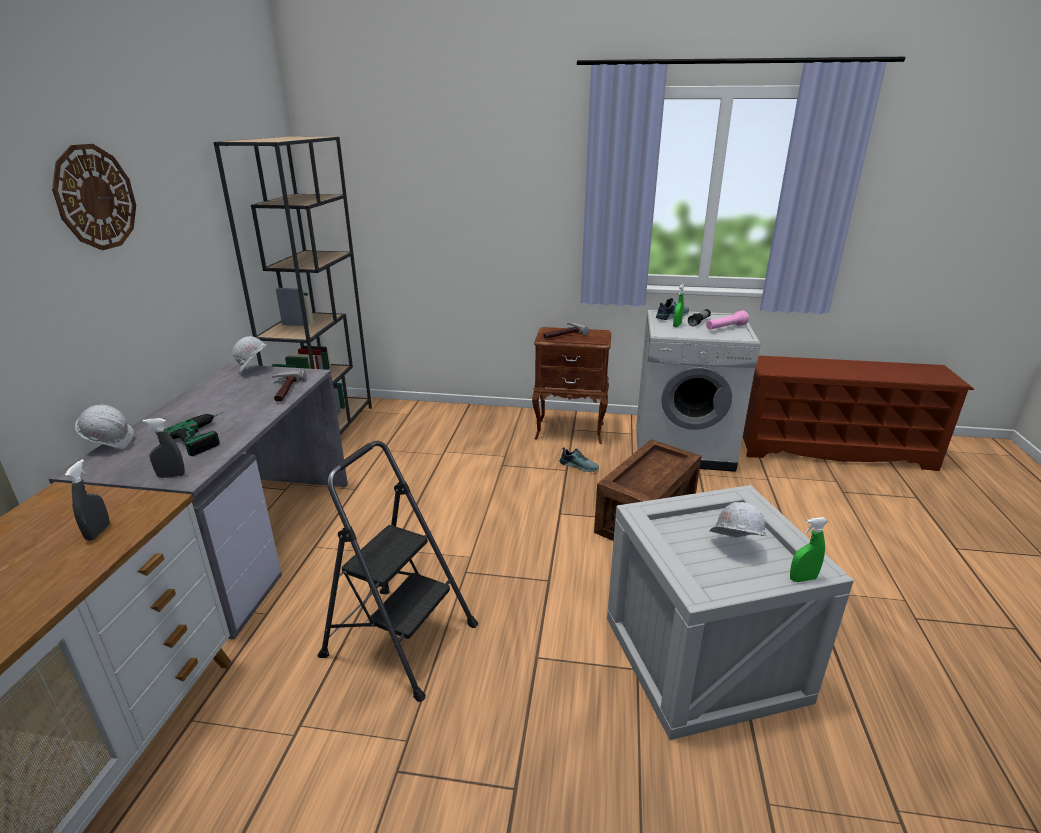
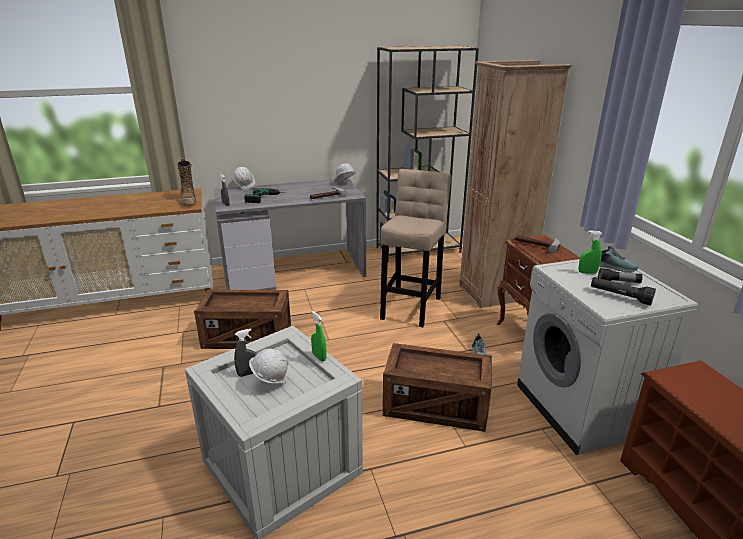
camera: 65 degrees right, 0 degrees up
wall clock [52,144,136,250] -> none
grey spray bottle [65,459,110,540] -> grey spray bottle moved to [234,329,257,377]
black step ladder [318,441,478,702] -> crate [194,290,291,349]
pink flashlight [706,311,749,330] -> black flashlight [591,277,656,306]
green spray bottle [790,517,829,582] -> green spray bottle moved to [311,311,327,362]
none -> boot [177,158,196,205]
none -> beige stool [380,169,452,327]
none -> brown cabinet [459,60,572,308]

